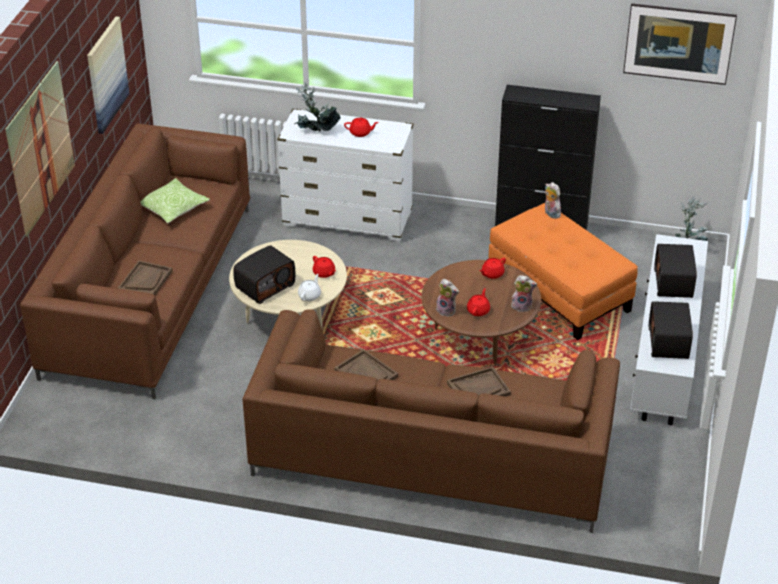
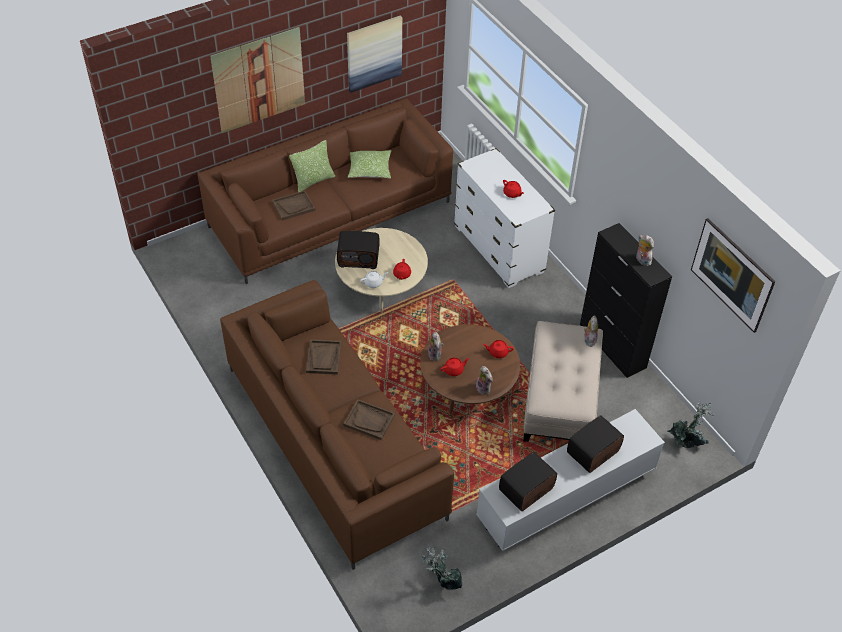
camera: 45 degrees right, 10 degrees up
potted plant [294,83,340,131] -> potted plant moved to [422,544,462,590]
orange ottoman [488,203,638,340] -> beige ottoman [523,321,603,442]
none -> pillow [289,140,335,192]
none -> plush toy [636,235,654,266]

